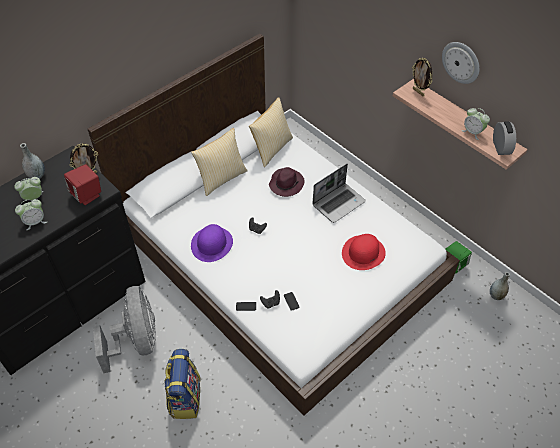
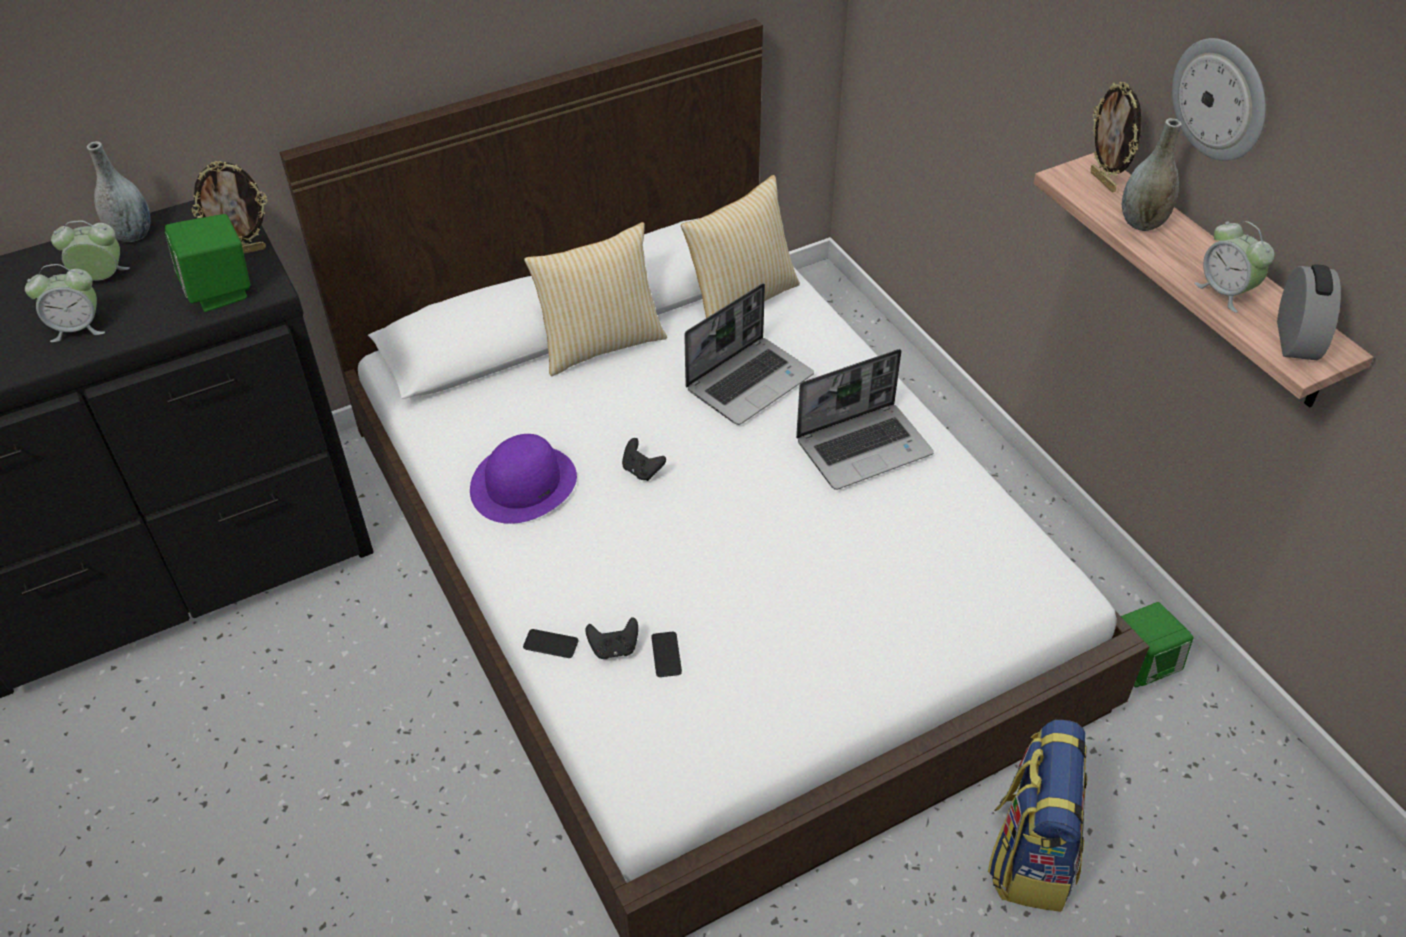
camera: 15 degrees right, 5 degrees down
red speaker [64,164,101,205] -> green speaker [165,214,250,312]
grey fan [93,286,156,373] -> none
backpack [164,349,201,419] -> backpack moved to [988,720,1087,912]
purple hat [269,167,305,197] -> laptop [684,283,814,425]
red hat [342,234,386,270] -> none
grey vase [490,272,510,300] -> grey vase moved to [1122,118,1181,231]

